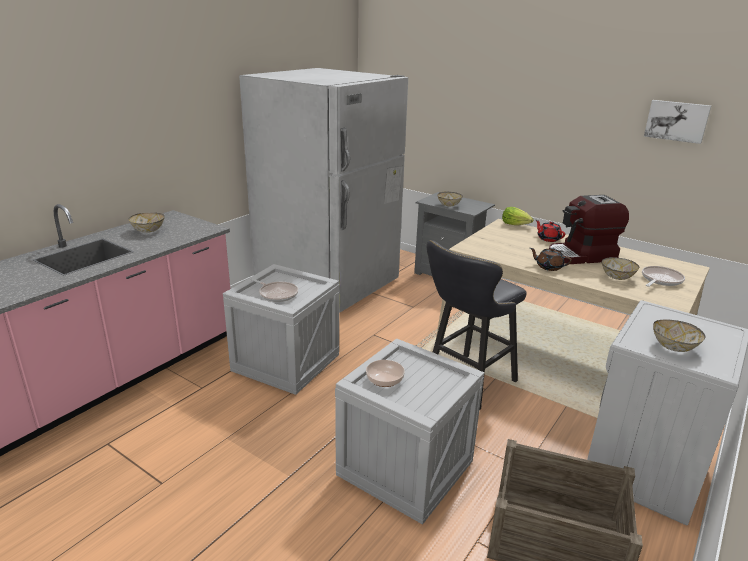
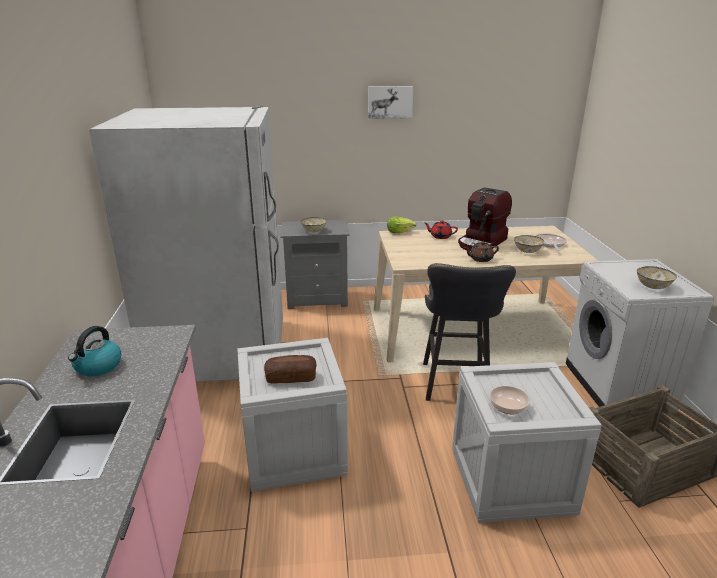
camera: 40 degrees left, 0 degrees up
bowl [128,213,165,233] -> kettle [68,326,122,376]
frying pan [250,278,298,302] -> bread [264,355,316,384]
picture [644,100,711,144] -> picture moved to [368,86,414,119]

